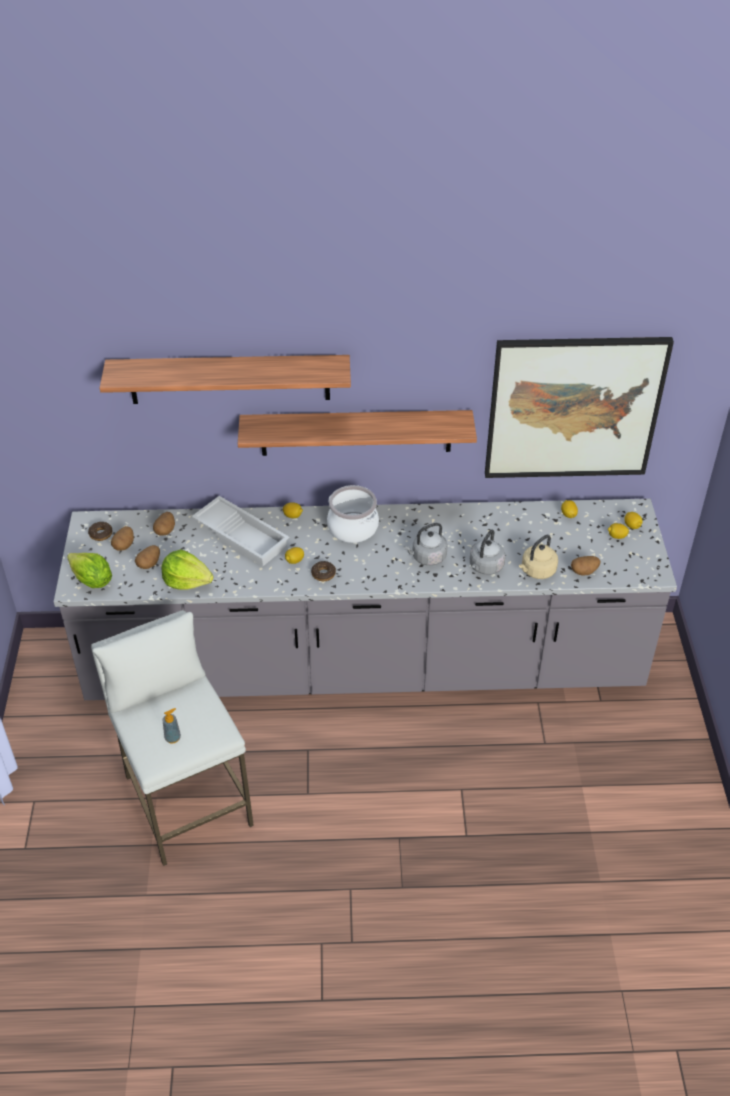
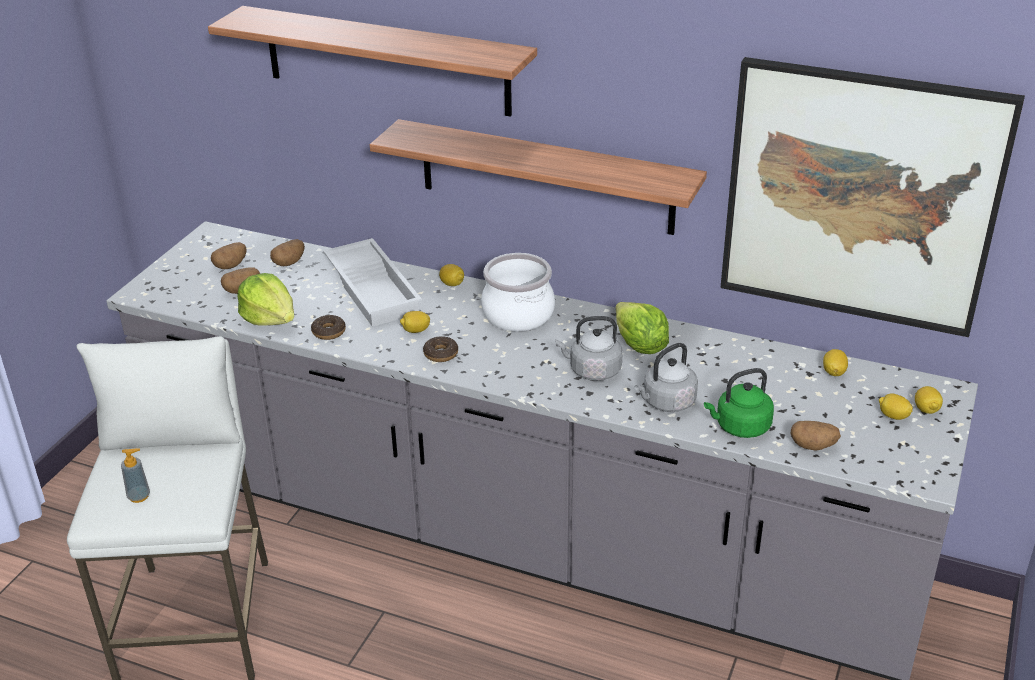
camera: 25 degrees right, 10 degrees down
lettuce [67,553,112,588] -> lettuce moved to [616,302,669,354]
donut [88,522,112,541] -> donut moved to [311,315,346,340]
beige kettle [519,535,558,579] -> green kettle [704,368,774,438]

